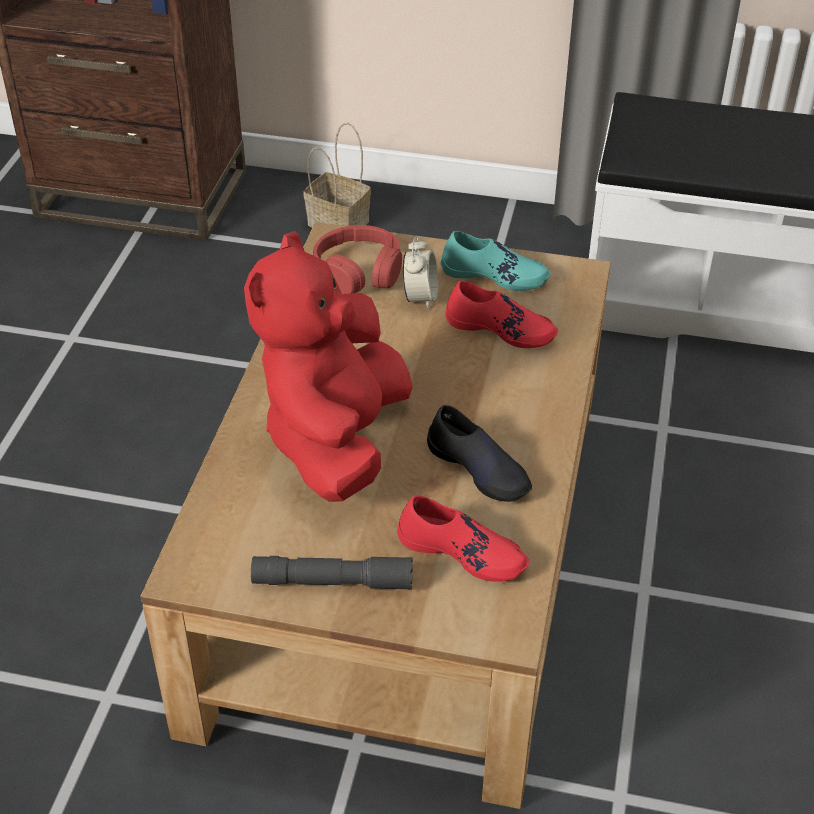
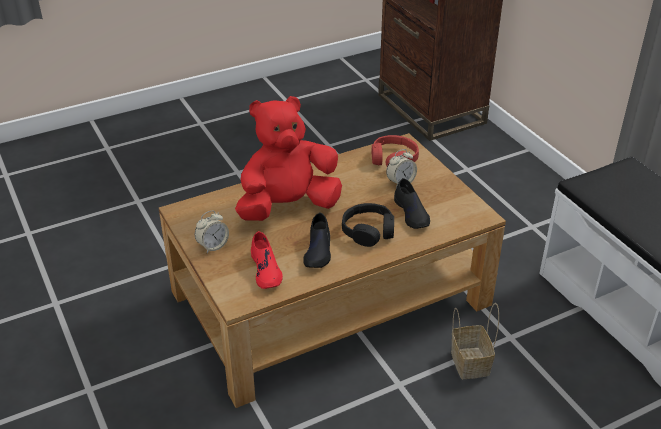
camera: 50 degrees right, 5 degrees down
grey flashlight [251,556,413,590] -> alarm clock [195,210,229,253]
basket [304,123,371,227] -> basket moved to [451,303,499,379]
turquoise shoe [441,231,551,291] -> none
red shoe [445,281,558,348] -> black shoe [394,178,430,229]
none -> black headphones [342,203,394,247]

